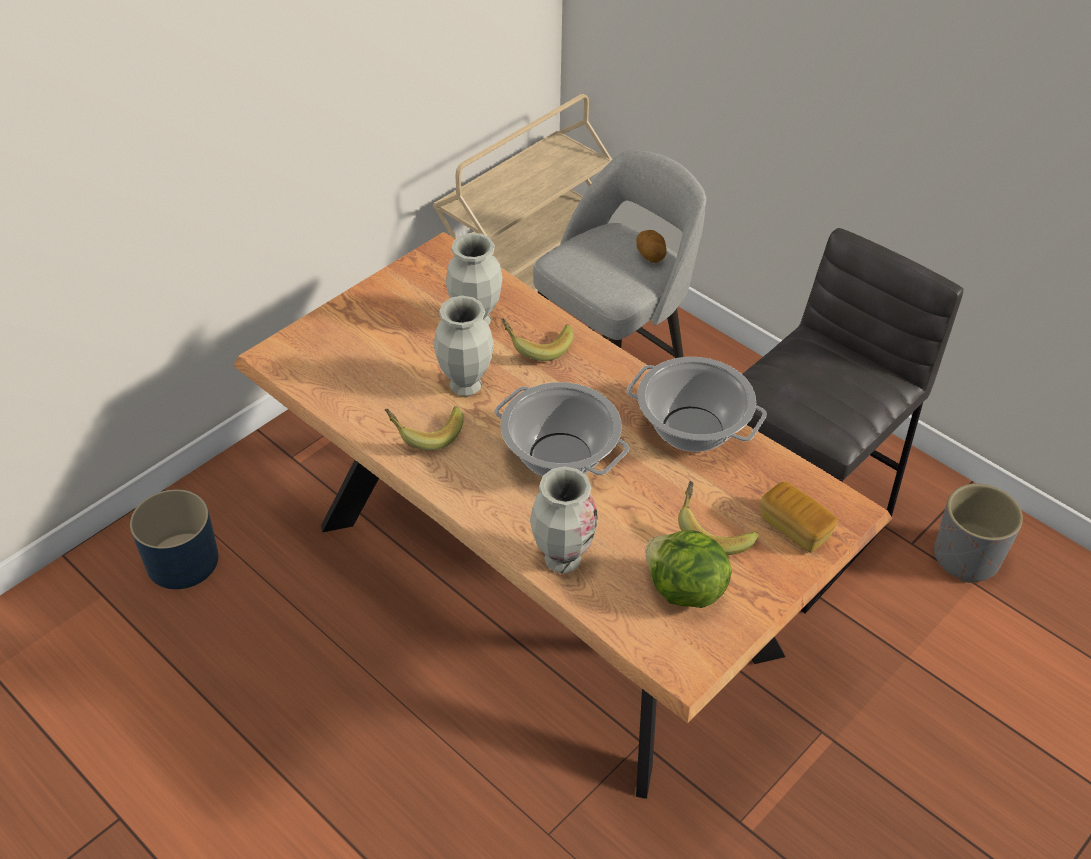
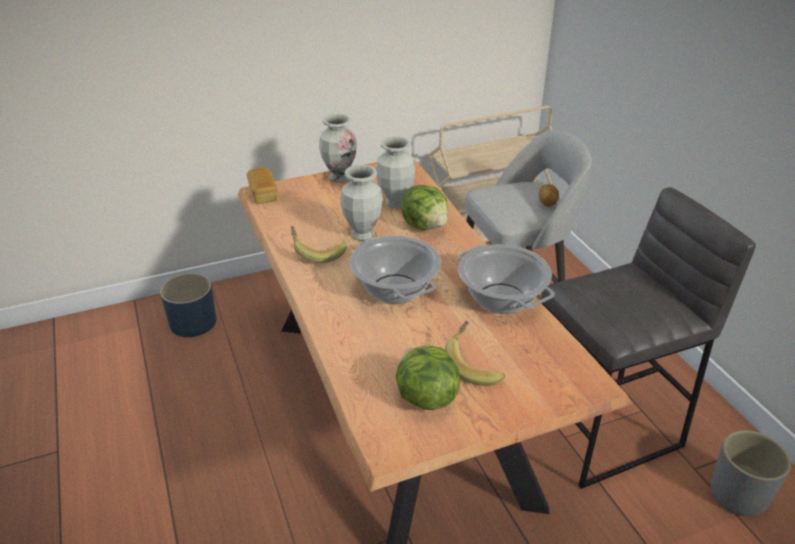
camera: 25 degrees right, 10 degrees down
banana [501,318,574,361] -> lettuce [401,185,448,230]
vase [530,466,598,573] -> vase moved to [319,113,357,182]
bread [760,481,837,553] -> bread moved to [247,167,277,204]

